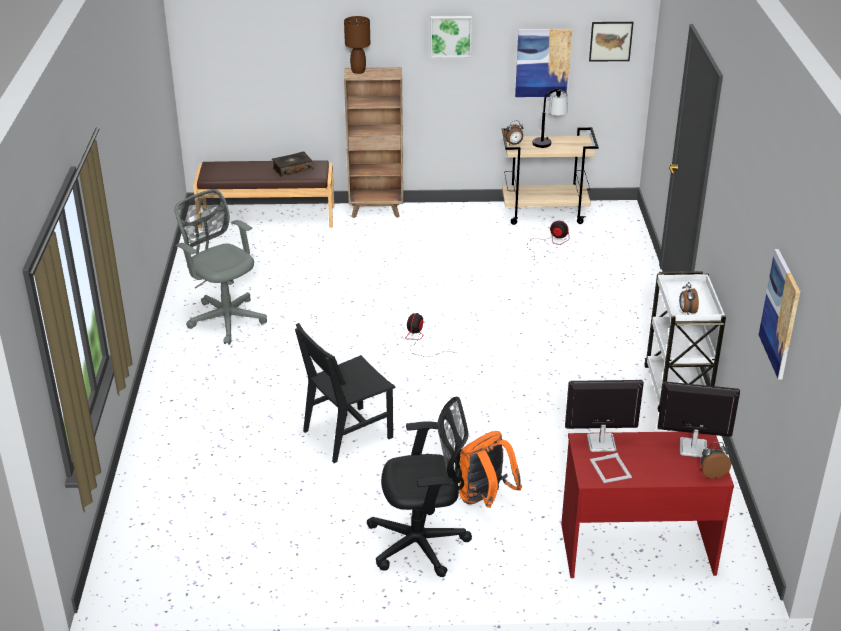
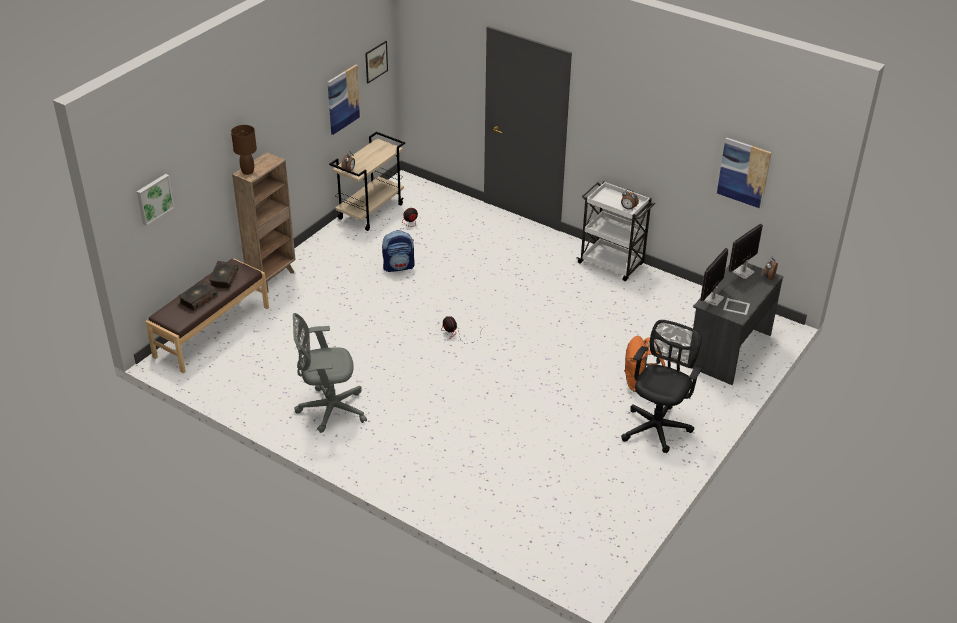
camera: 55 degrees left, 5 degrees up
black chair [295,323,395,463] -> none
picture [430,16,472,57] -> picture moved to [137,174,175,226]
table lamp [532,88,568,148] -> none
red desk [561,431,734,578] -> grey desk [692,263,783,385]
none -> book [178,280,218,311]
none -> backpack [382,230,415,272]

